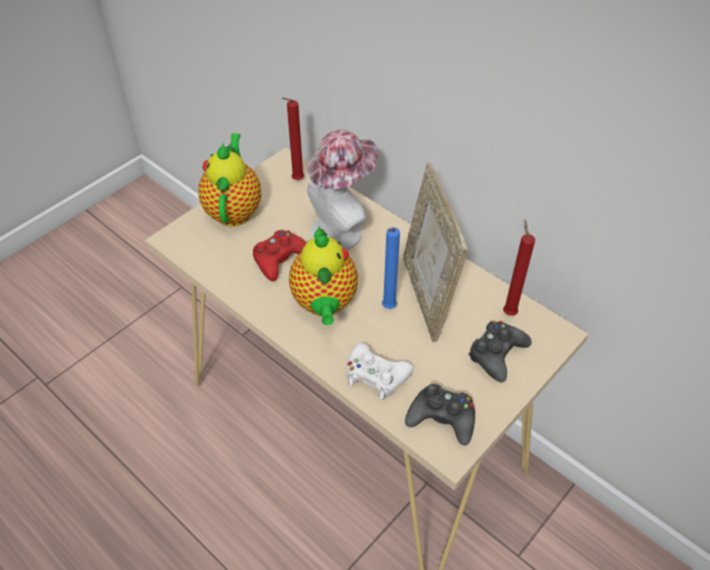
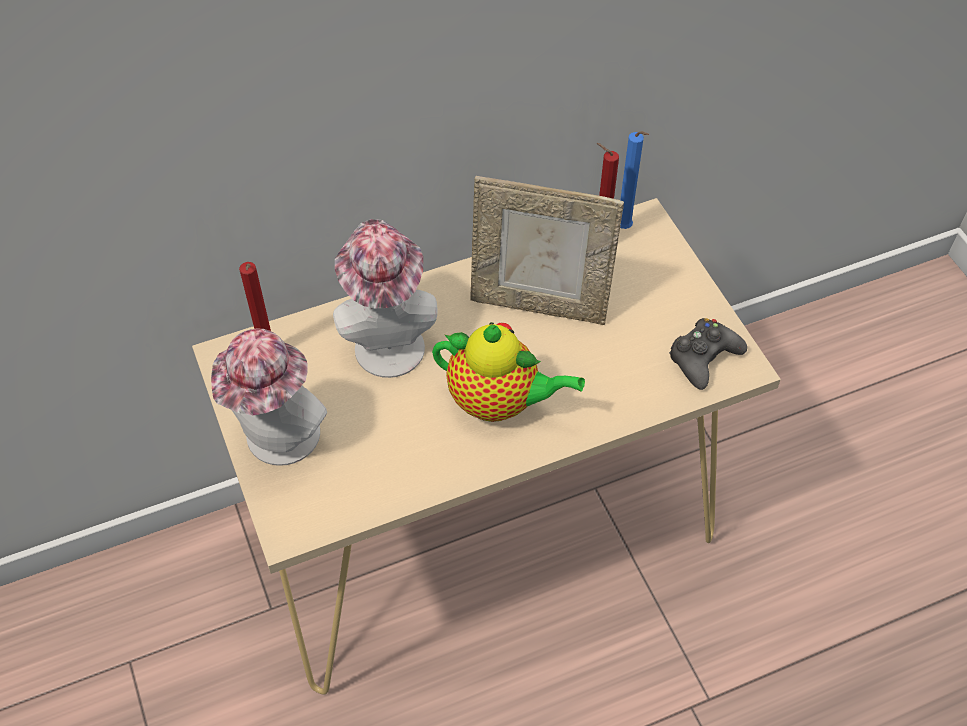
camera: 65 degrees left, 5 degrees up
teapot [198,133,261,227] -> hat [211,329,327,466]
red game controller [253,230,307,281] -> none
white game controller [346,343,414,400] -> none
blue candle [382,227,400,309] -> blue candle moved to [620,131,649,229]
black game controller [468,321,532,383] -> none

